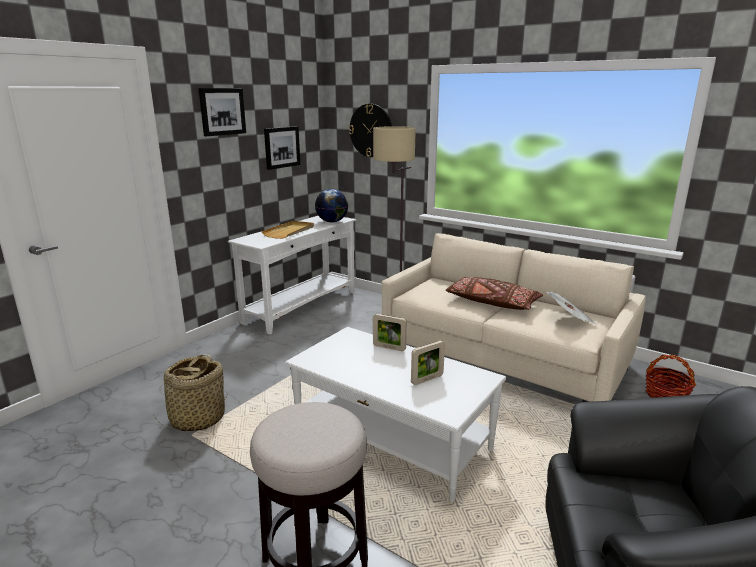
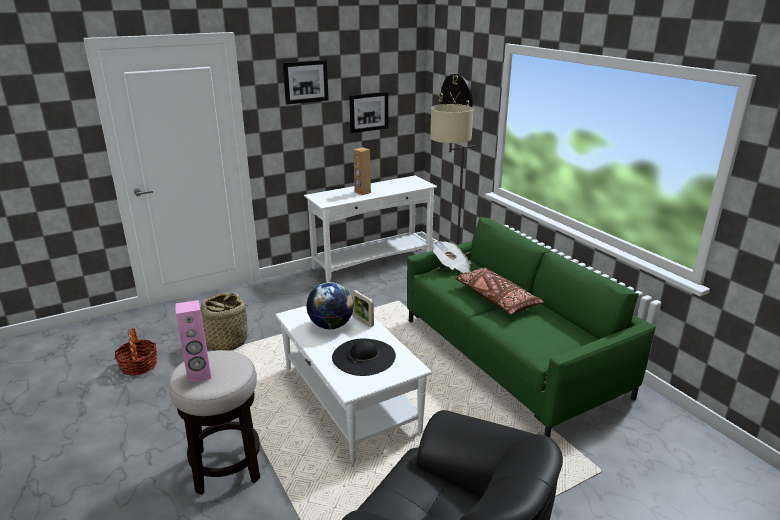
camera: 25 degrees right, 5 degrees up
beige tray [261,221,314,239] -> brown speaker [353,147,371,195]
globe [315,189,348,222] -> globe moved to [307,282,354,329]
beige sofa [382,233,646,402] -> green sofa [407,217,656,437]
picture frame [411,340,445,385] -> black hat [332,339,396,376]
newspaper [546,292,598,325] -> newspaper moved to [433,241,471,273]
basket [645,355,696,398] -> basket moved to [115,328,157,376]
none -> pink speaker [175,300,211,383]

